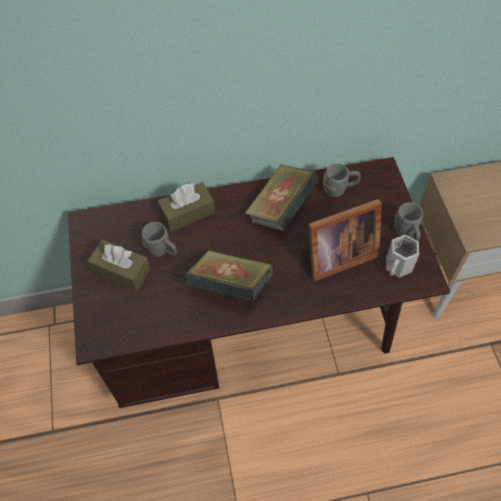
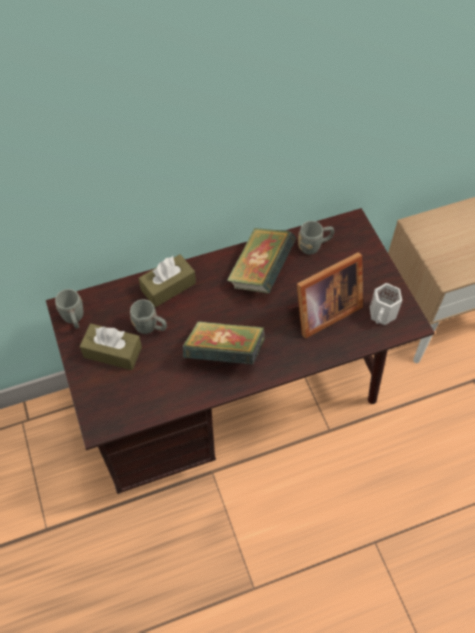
camera: 10 degrees left, 0 degrees up
grey mug [394,202,423,241] -> grey mug moved to [55,289,83,329]

